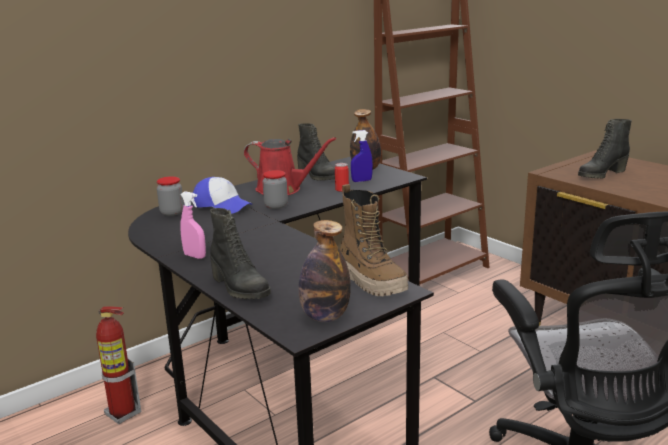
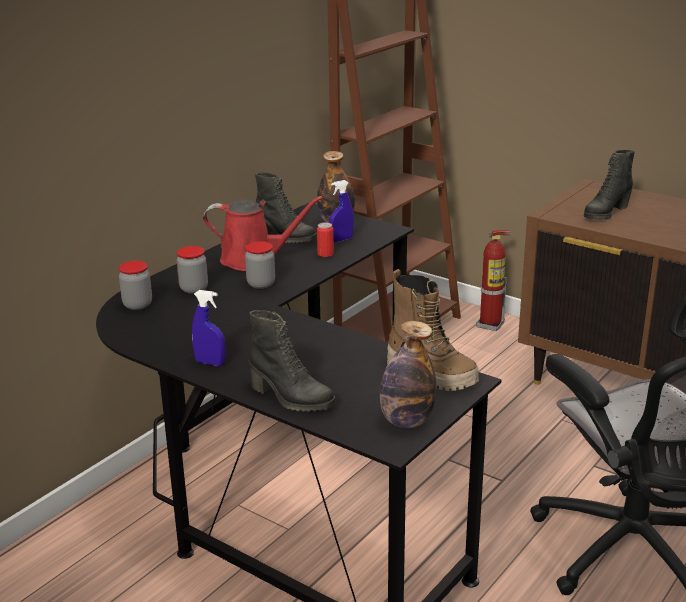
camera: 15 degrees left, 5 degrees up
fire extinguisher [96,306,141,424] -> fire extinguisher moved to [476,230,511,331]
pink spray bottle [180,191,206,259] -> blue spray bottle [192,290,226,366]
cap [193,177,252,214] -> jar [177,246,208,294]

